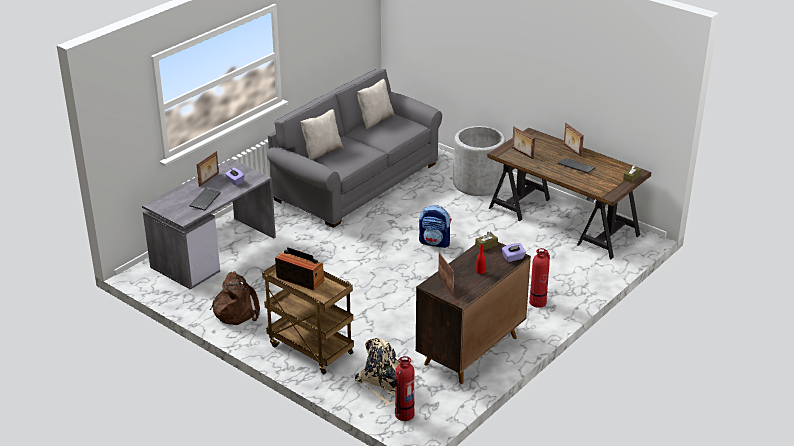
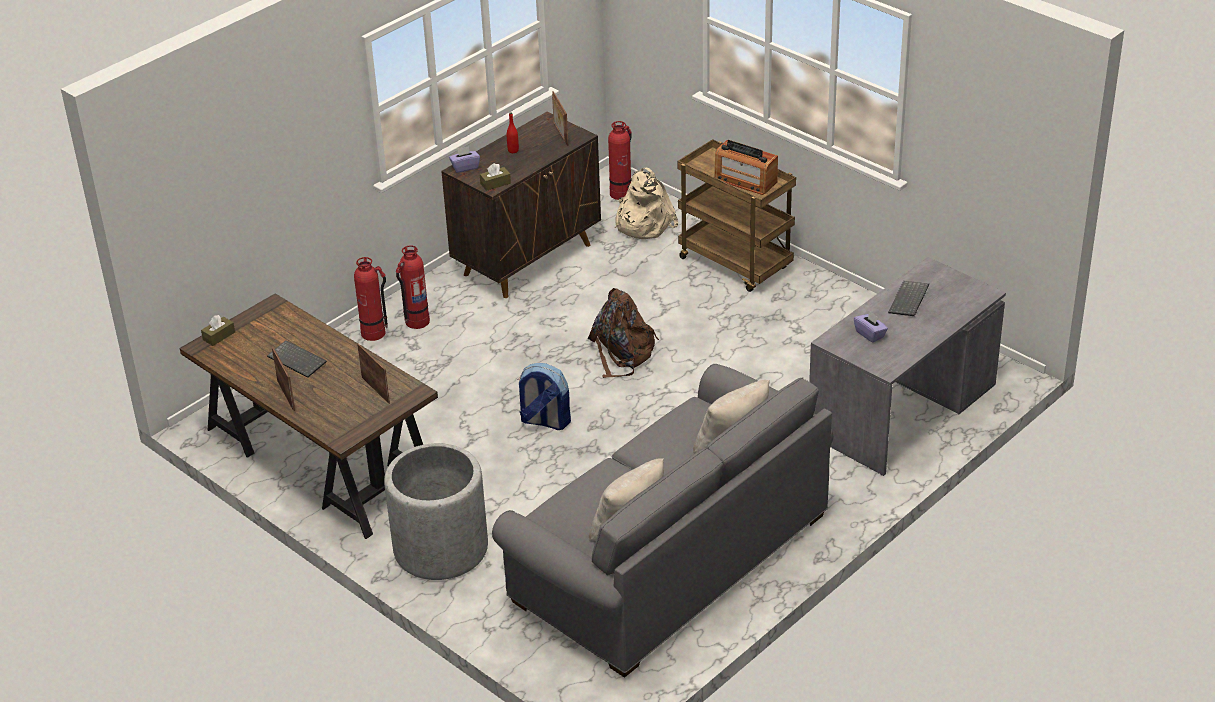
camera: 175 degrees left, 5 degrees up
picture frame [197,151,219,187] -> none
brown backpack [210,271,260,325] -> brown backpack moved to [588,288,659,378]
none -> fire extinguisher [354,257,388,341]

